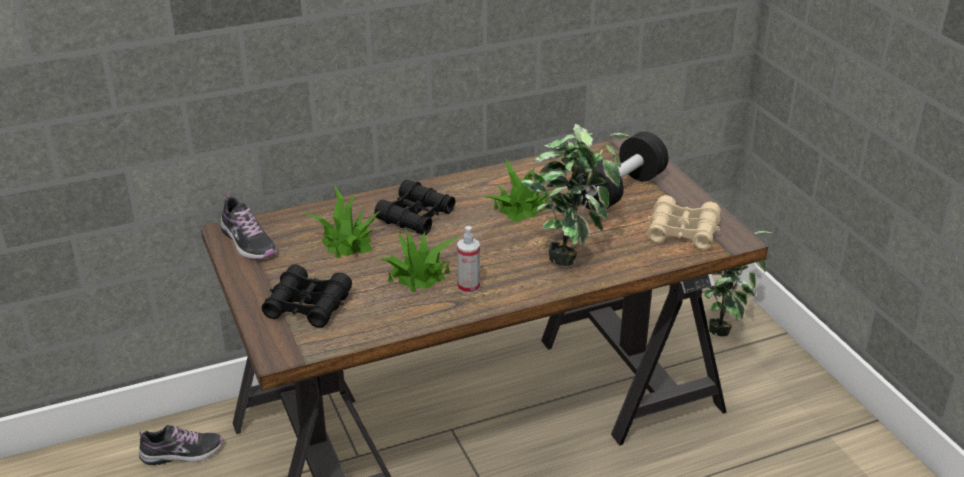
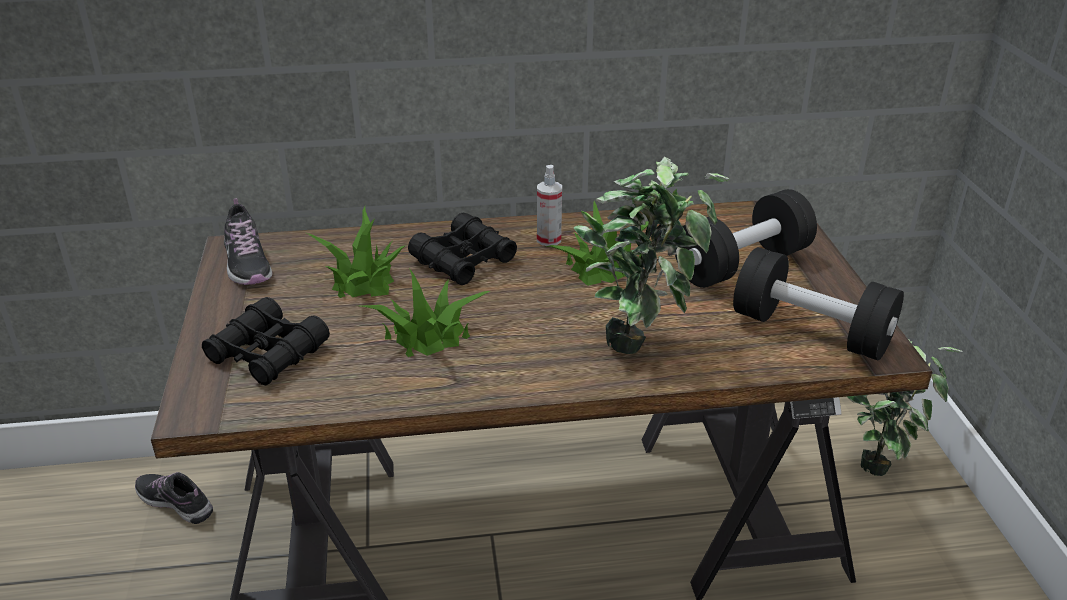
camera: 15 degrees right, 0 degrees up
shoe [139,425,223,465] -> shoe turned 150 degrees counterclockwise [135,472,213,524]
spray bottle [457,226,480,294] -> spray bottle moved to [537,165,562,246]
beige binoculars [647,195,721,250] -> black dumbbell [733,247,904,361]

